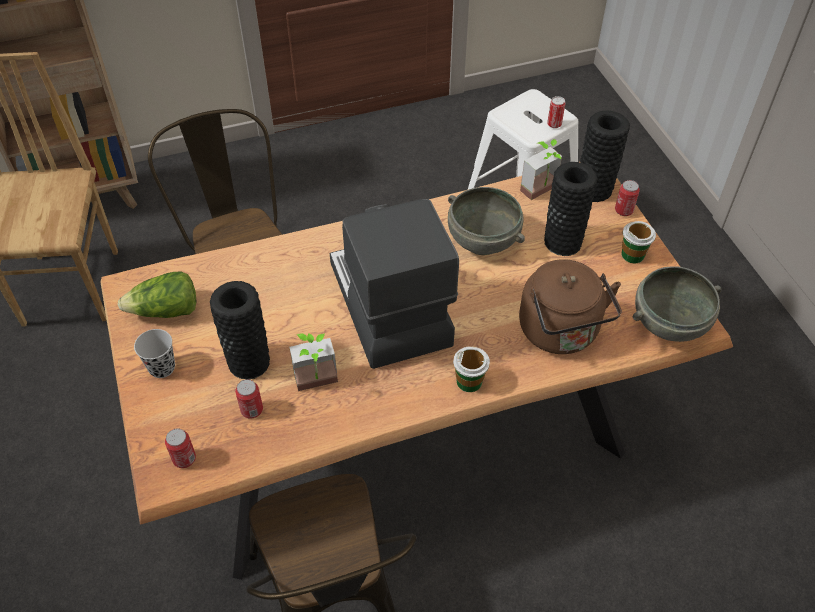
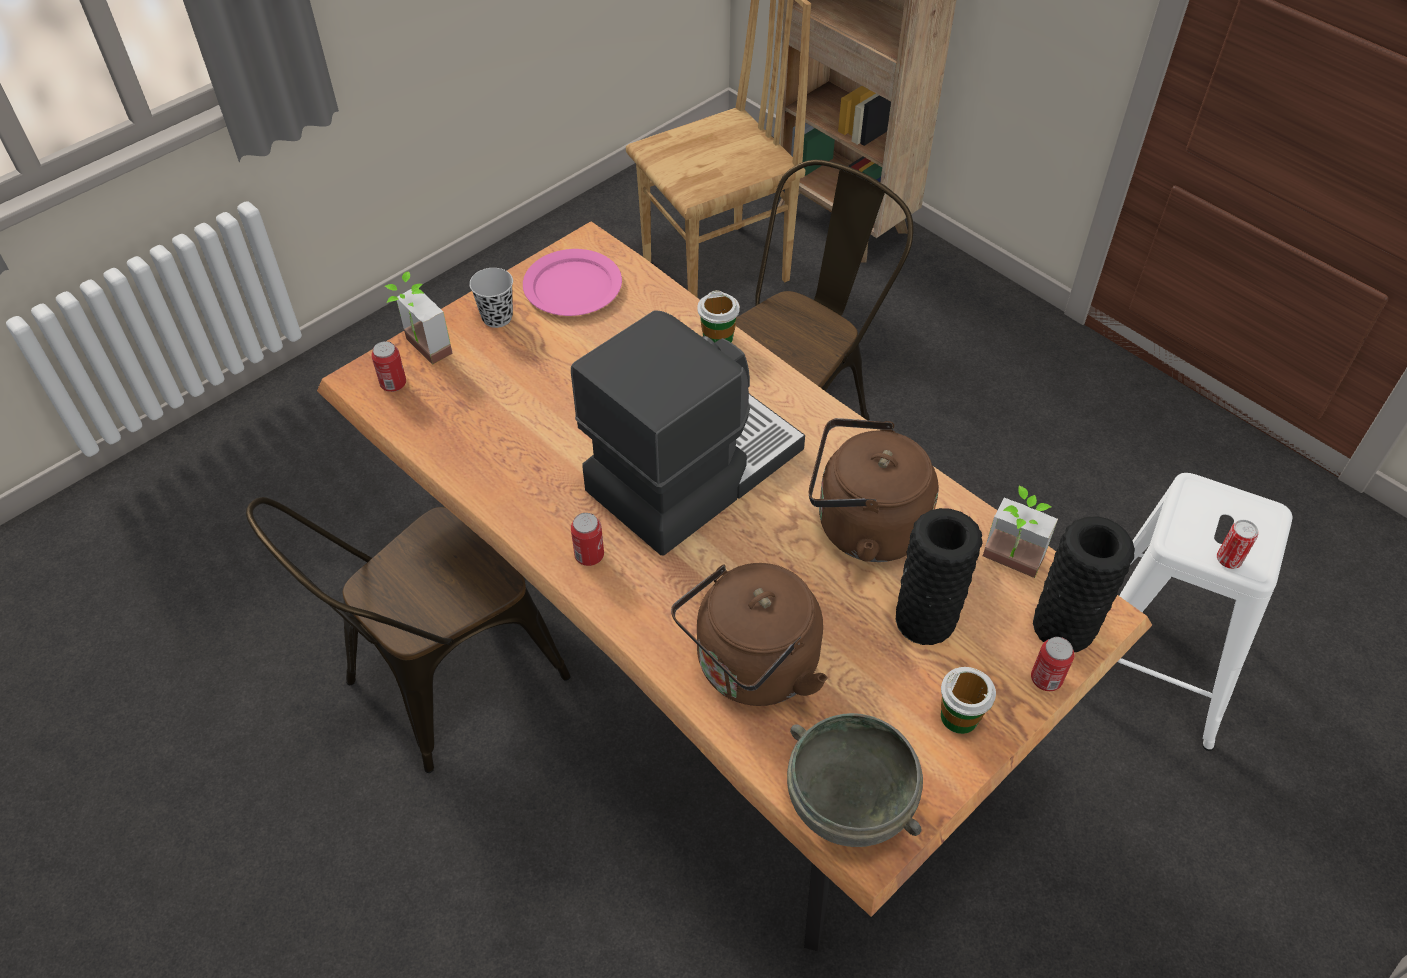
camera: 65 degrees right, 0 degrees up
lettuce [118,272,196,318] -> pink plate [523,249,622,316]
black vase [210,281,270,379] -> none
can [235,379,263,418] -> can moved to [571,513,604,566]
potted plant [289,333,338,391] -> potted plant moved to [384,271,453,365]
grey bowl [448,187,525,255] -> brown kettle [809,418,939,562]
cup [453,346,490,392] -> cup moved to [697,290,740,342]

